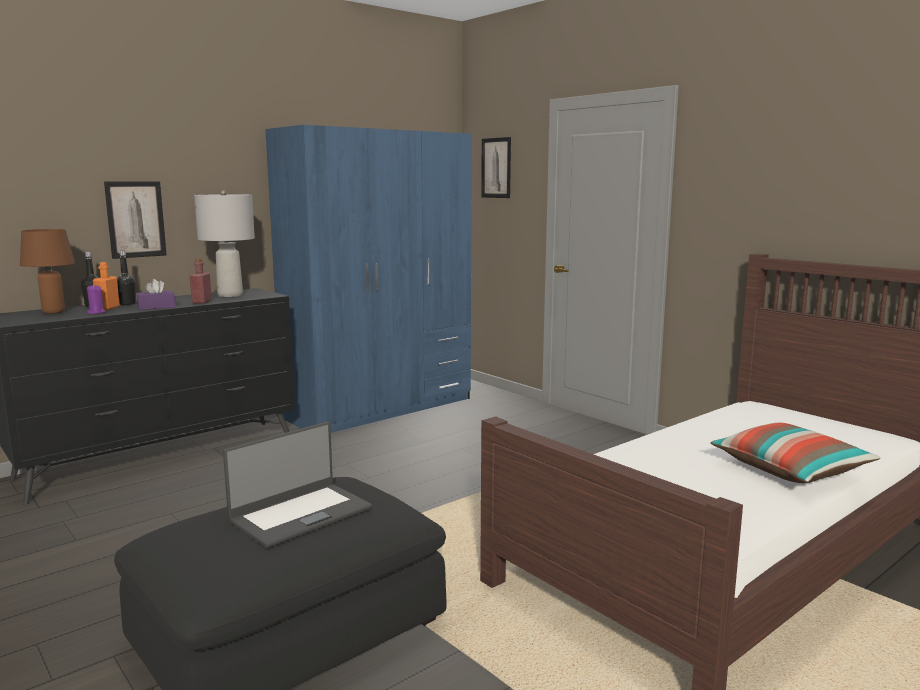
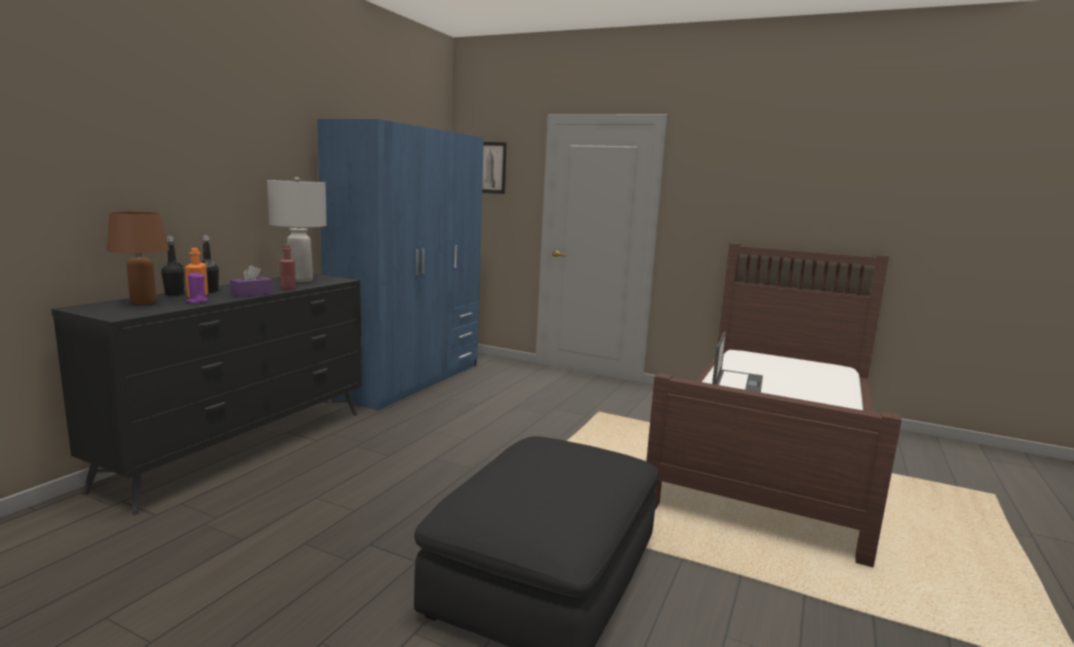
camera: 25 degrees left, 0 degrees up
picture [104,181,167,259] -> none
laptop [223,422,372,548] -> laptop moved to [712,332,763,392]
pillow [711,423,880,483] -> none

